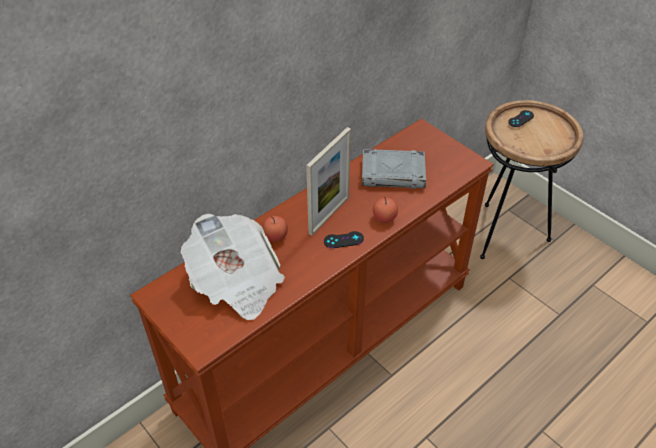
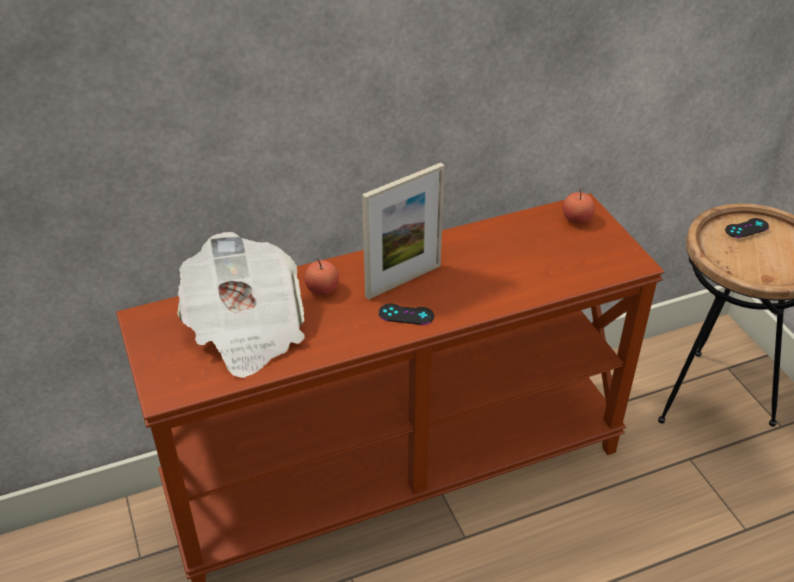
camera: 20 degrees right, 5 degrees down
grey book [362,149,426,189] -> none
apple [373,196,398,223] -> apple moved to [563,189,595,224]

